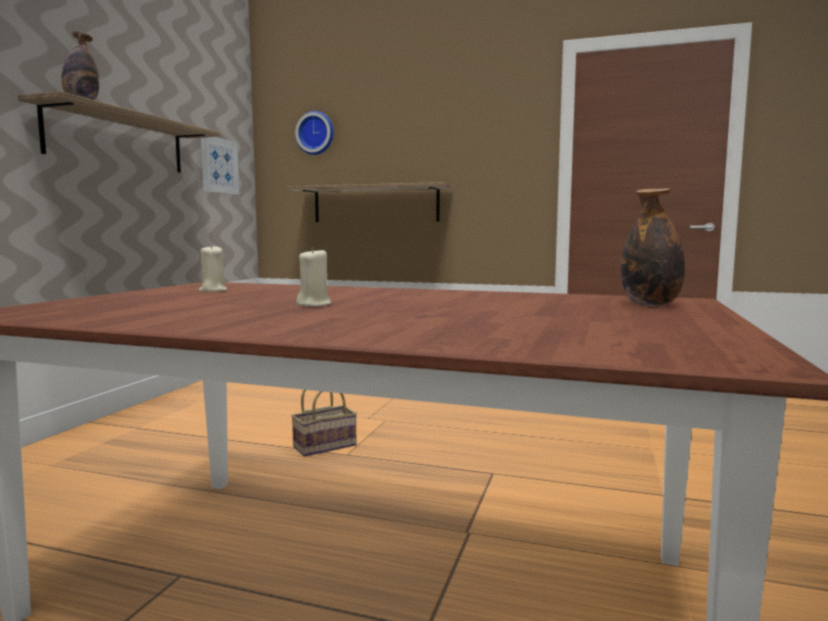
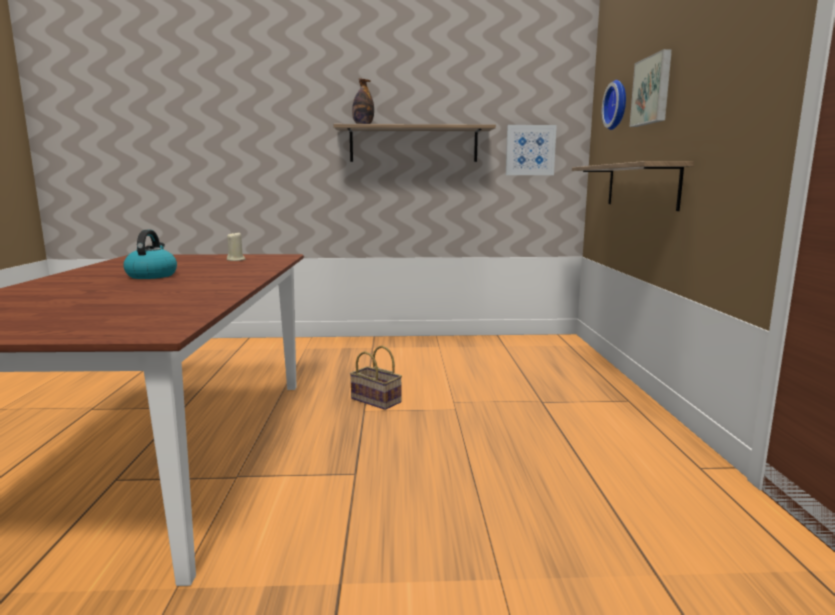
camera: 70 degrees right, 5 degrees up
beige candle [296,247,331,307] -> kettle [123,230,177,279]
bottle [621,189,685,306] -> none
none -> picture [630,49,672,127]

